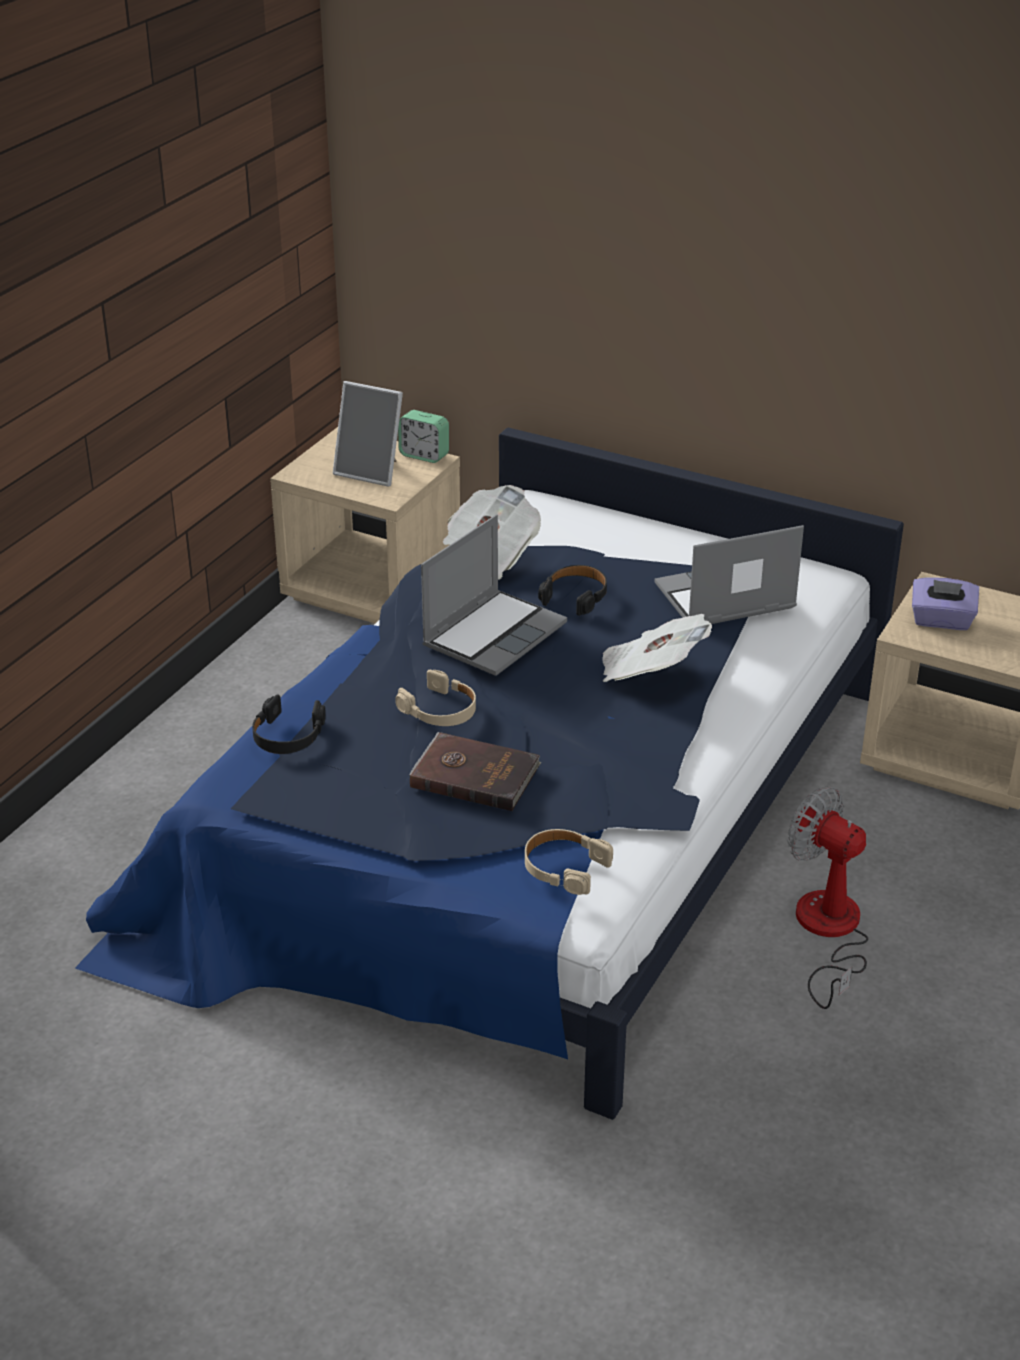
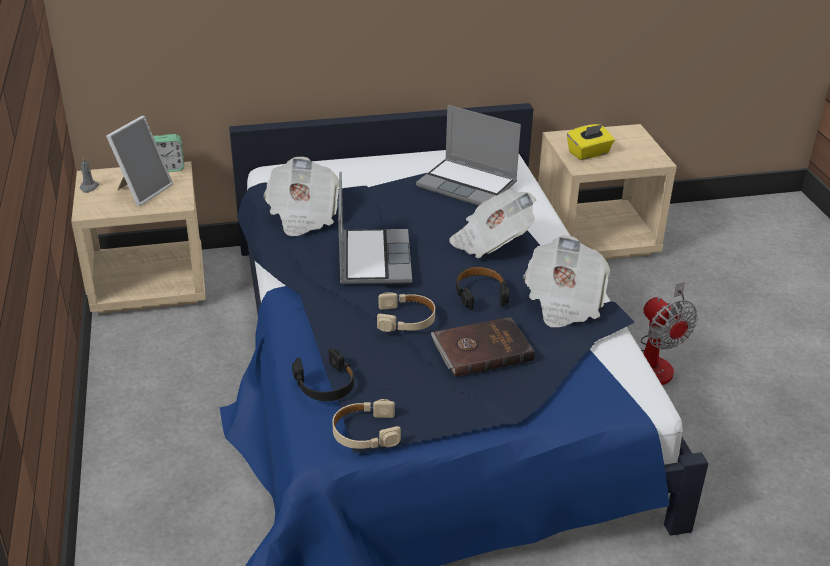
camera: 40 degrees left, 0 degrees up
picture frame [333,381,403,487] -> picture frame turned 45 degrees counterclockwise [106,116,173,206]
beige headphones [525,829,613,895] -> beige headphones moved to [332,399,401,449]
black headphones [538,565,607,616] -> black headphones moved to [456,266,509,310]
laptop [654,525,804,624] -> laptop turned 90 degrees counterclockwise [416,105,521,206]
fan [787,787,868,1009] -> fan turned 120 degrees counterclockwise [641,282,697,385]
purple tissue box [912,577,979,630] -> yellow tissue box [567,124,615,160]
none -> grey candle [80,156,99,193]
none -> newspaper [524,236,610,327]

